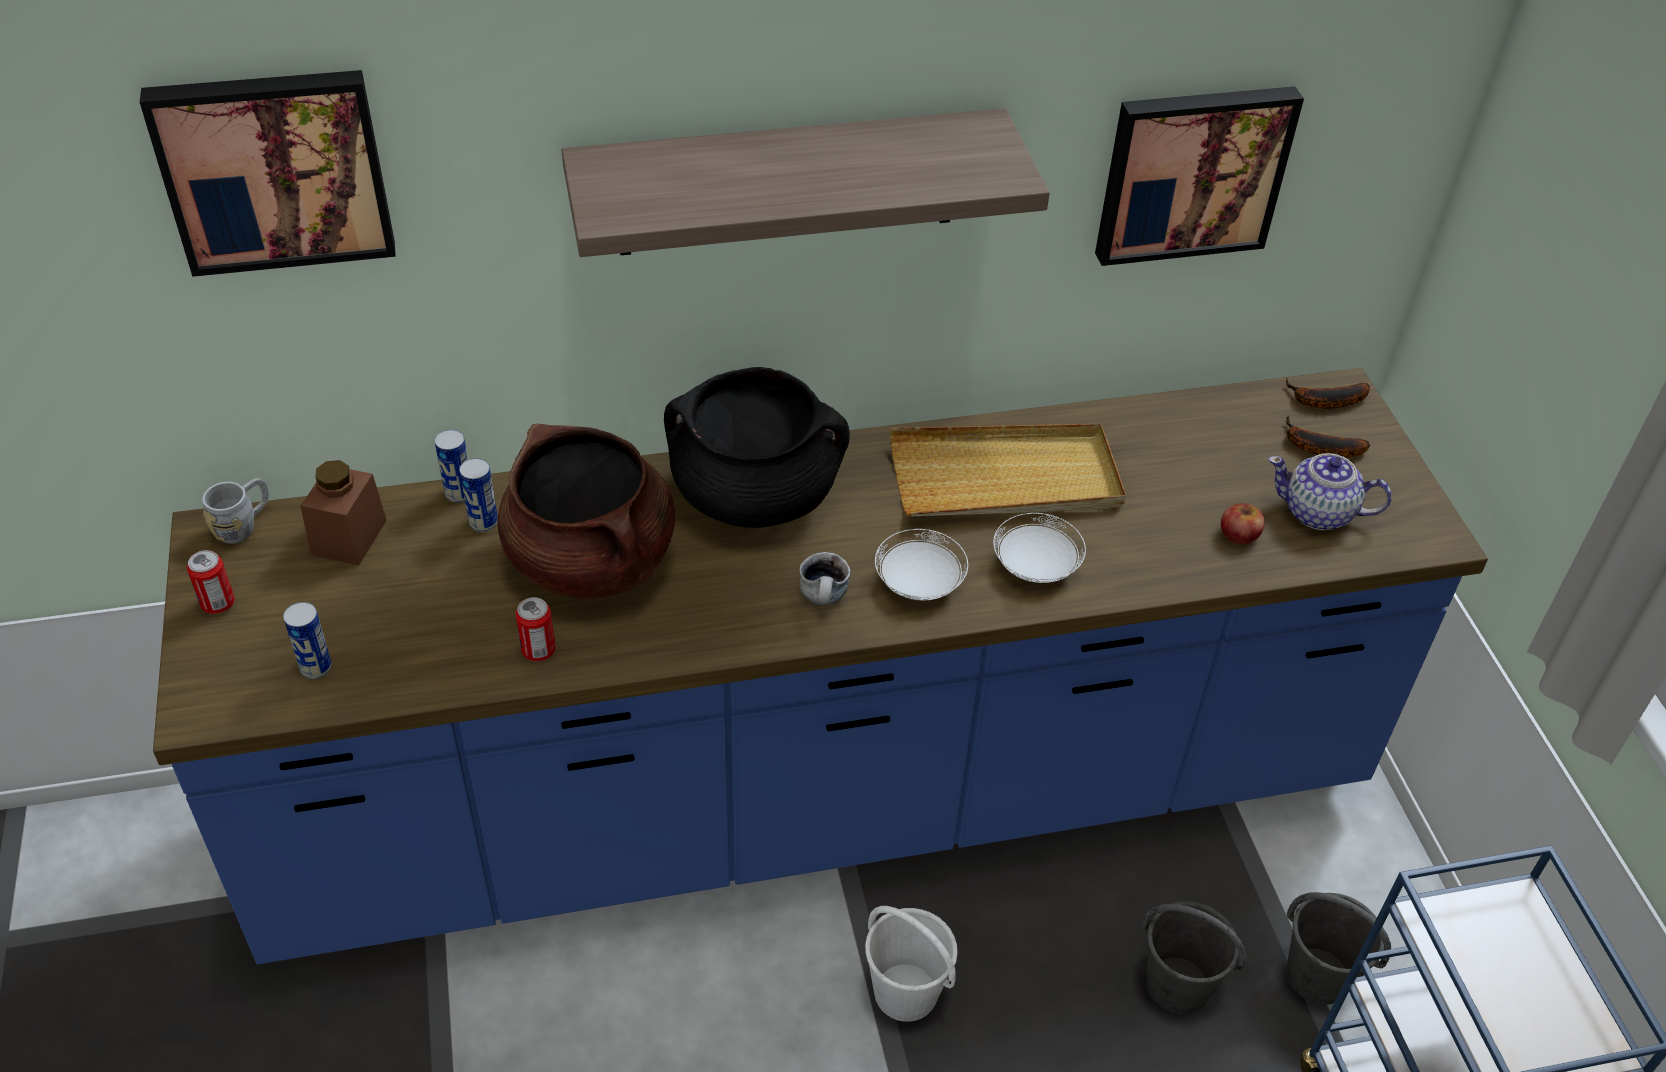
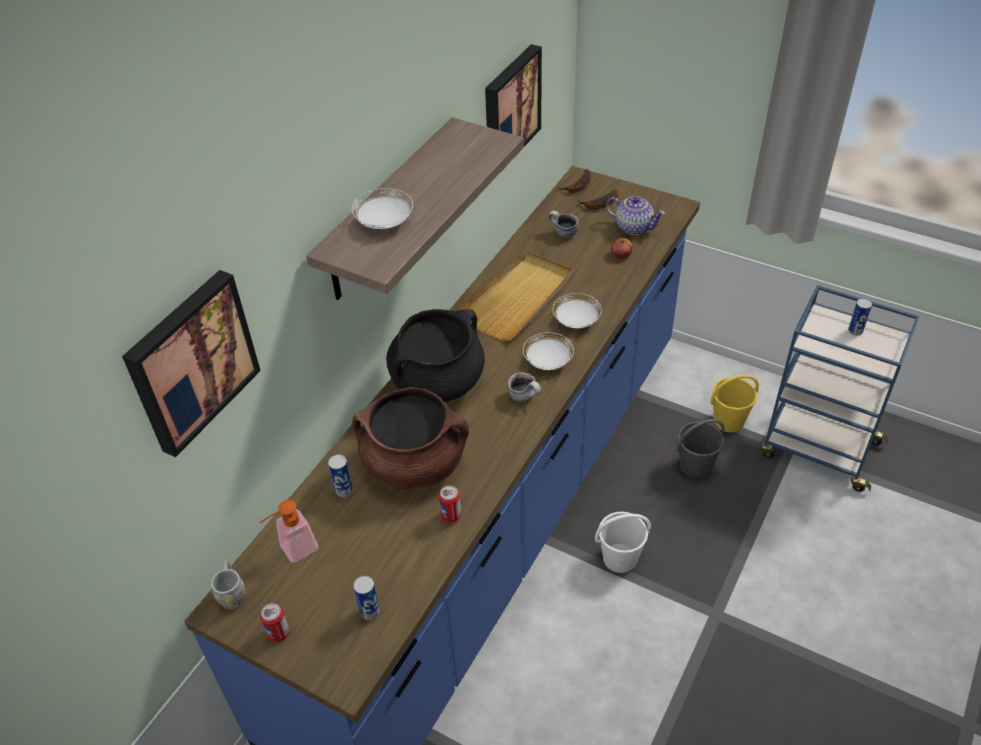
camera: 45 degrees left, 0 degrees up
brown jar [301,460,387,566] -> soap dispenser [259,500,318,563]
can [435,429,468,503] -> can moved to [848,298,872,336]
teapot [1268,453,1392,530] -> teapot turned 120 degrees counterclockwise [606,196,665,235]
grey bucket [1286,892,1391,1005] -> yellow bucket [710,375,759,432]
none -> white plate [352,188,413,229]
none -> mug [548,211,579,238]

